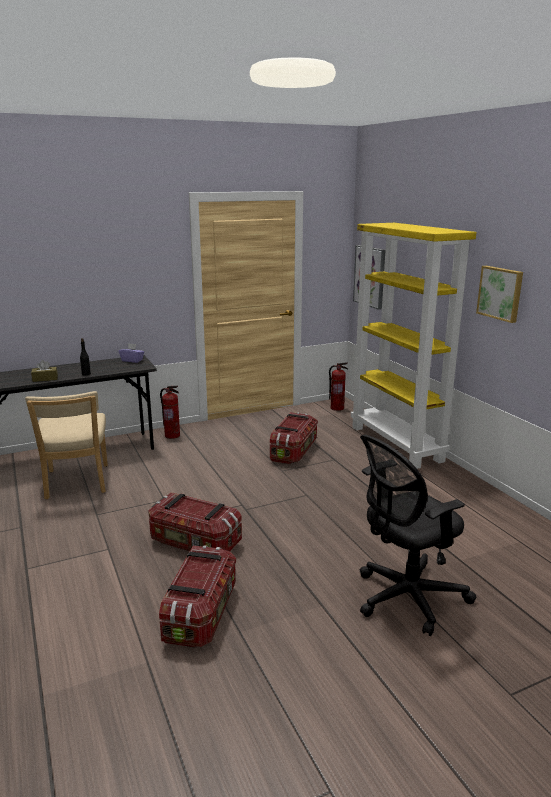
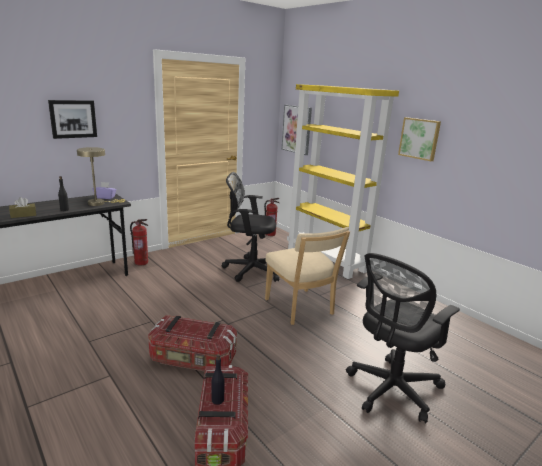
camera: 15 degrees left, 0 degrees up
beige chair [25,391,108,499] -> beige chair moved to [265,227,350,325]
storage box [270,412,318,464] -> black office chair [221,172,279,282]
none -> picture [48,100,97,139]
none -> beige table lamp [77,147,125,206]
none -> black bottle [212,354,225,405]

